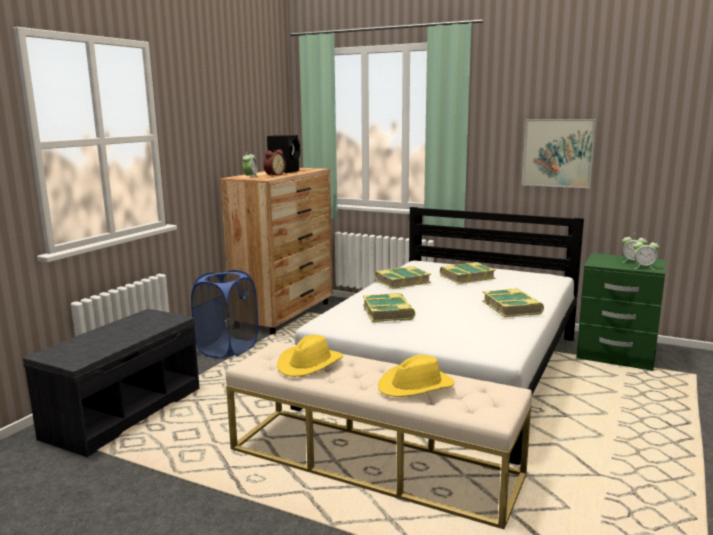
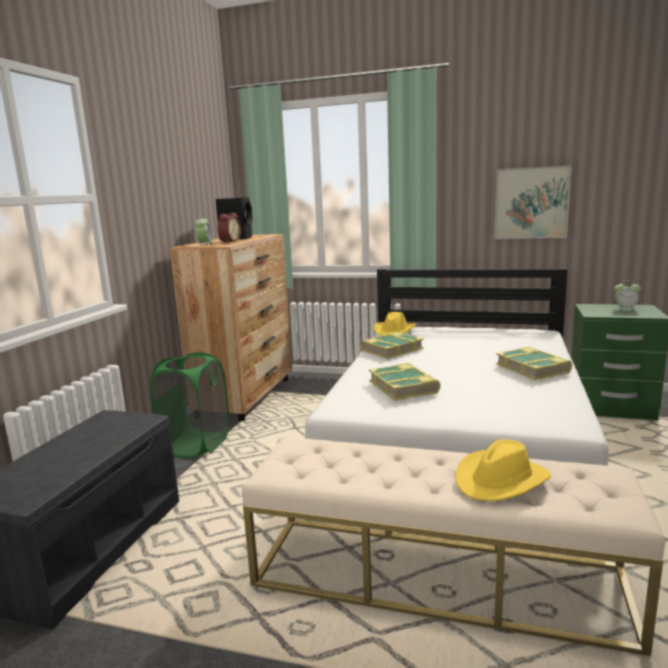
camera: 10 degrees left, 0 degrees up
blue laundry basket [191,270,258,359] -> green laundry basket [150,352,229,458]
yellow hat [277,335,343,377] -> yellow hat moved to [373,312,416,336]
book [440,262,496,284] -> none
alarm clock [633,238,660,270] -> none

